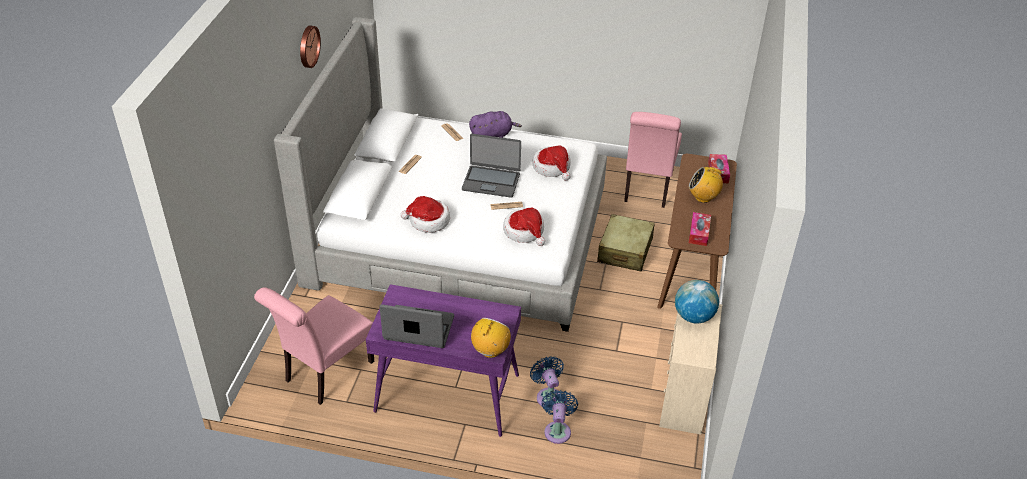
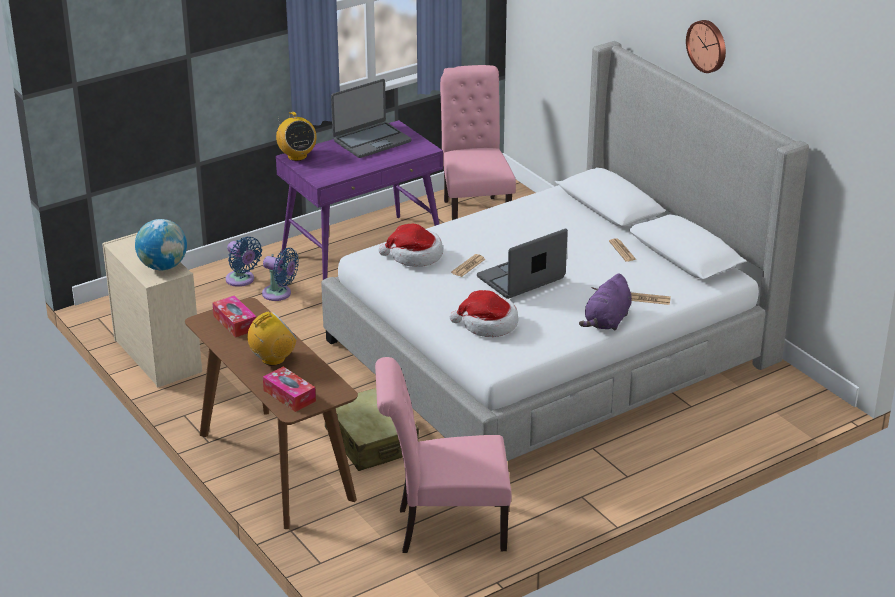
camera: 135 degrees right, 10 degrees down
hat [400,196,450,233] -> none
pink chair [624,112,682,208] -> pink chair turned 60 degrees counterclockwise [375,357,512,553]

